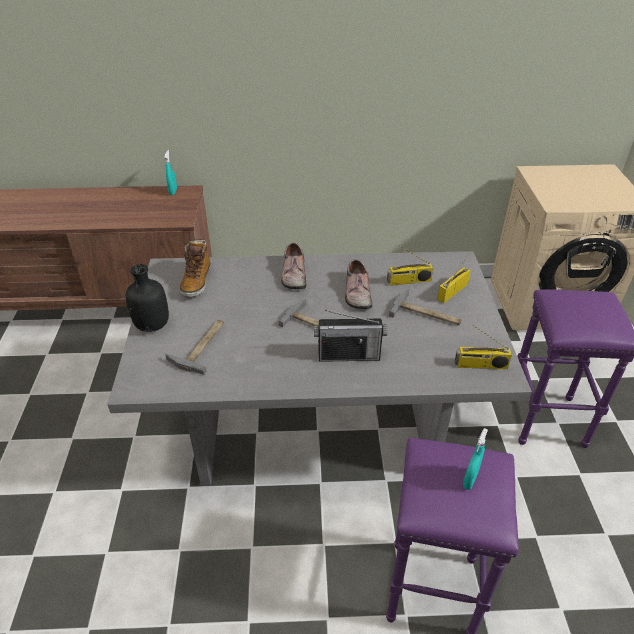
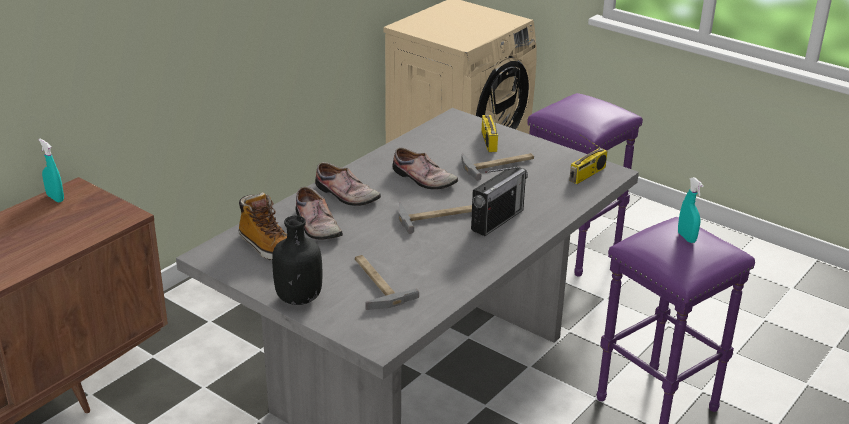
camera: 50 degrees left, 10 degrees down
radio [387,245,433,286] -> none
none -> shoe [296,187,343,240]

